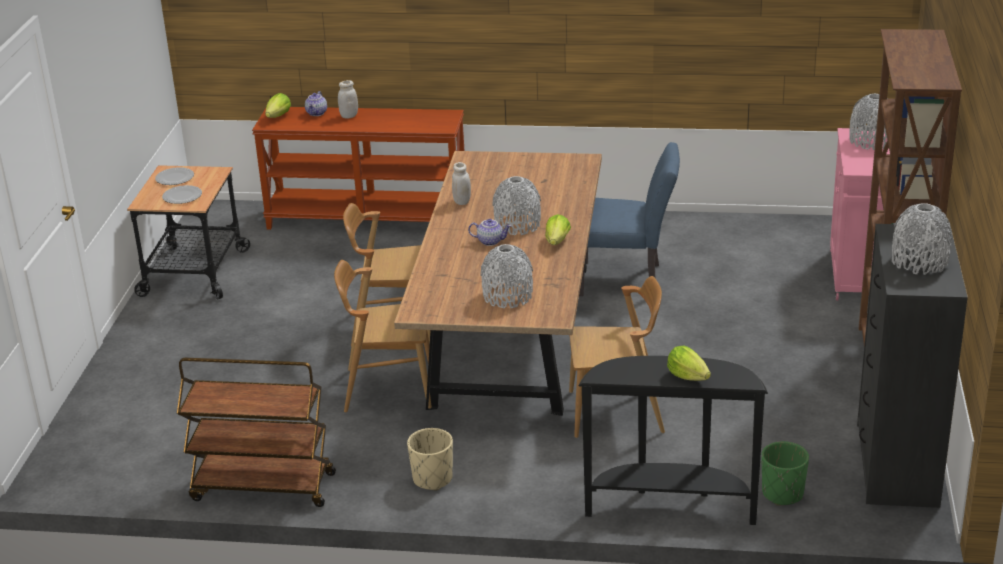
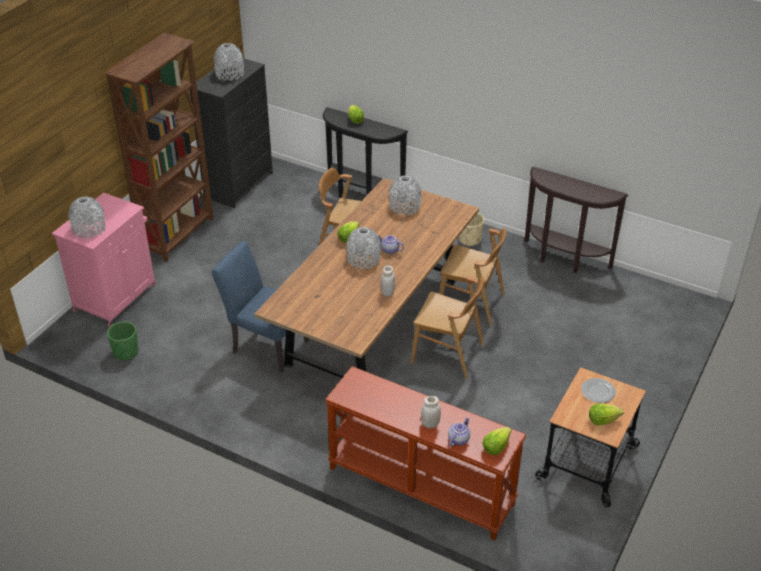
camera: 160 degrees left, 10 degrees up
plate [155,167,194,185] -> lettuce [589,404,623,425]
brown cart [177,358,336,507] -> brown console table [525,166,628,273]
green planter [762,441,809,505] -> green planter moved to [107,321,139,361]

